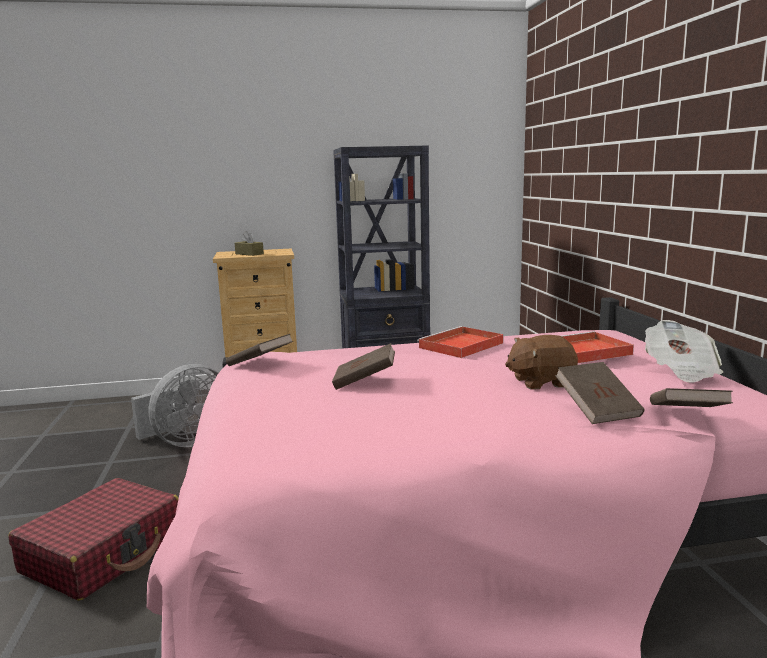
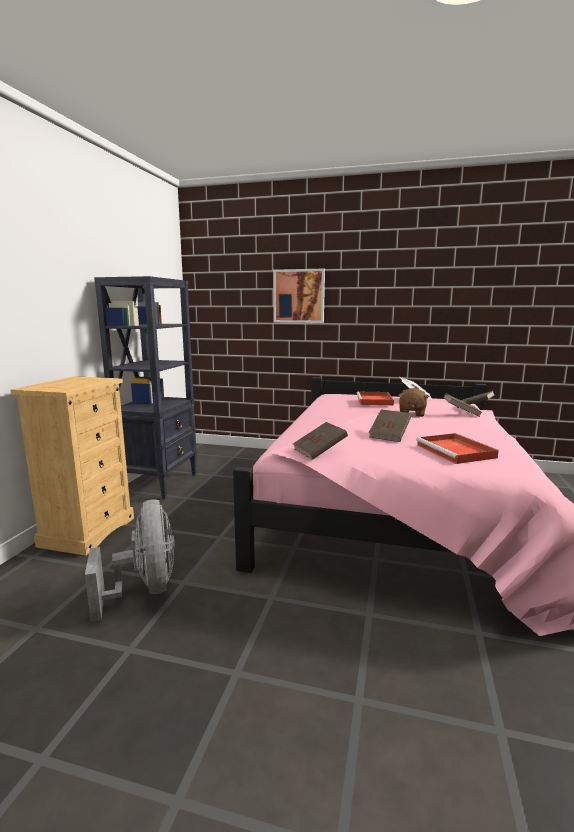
camera: 65 degrees left, 0 degrees up
red suitcase [8,478,179,601] -> none
brown tissue box [235,231,264,256] -> none
red tray [417,326,504,358] -> red tray moved to [416,433,499,464]
none -> picture [273,269,325,323]

